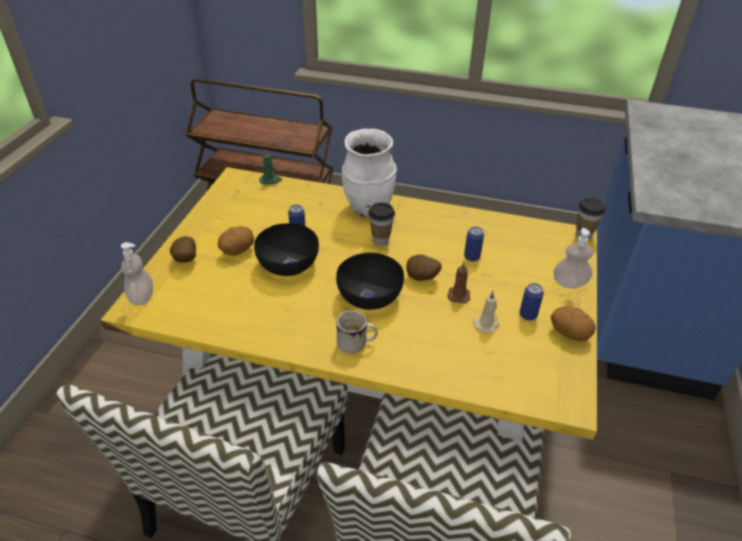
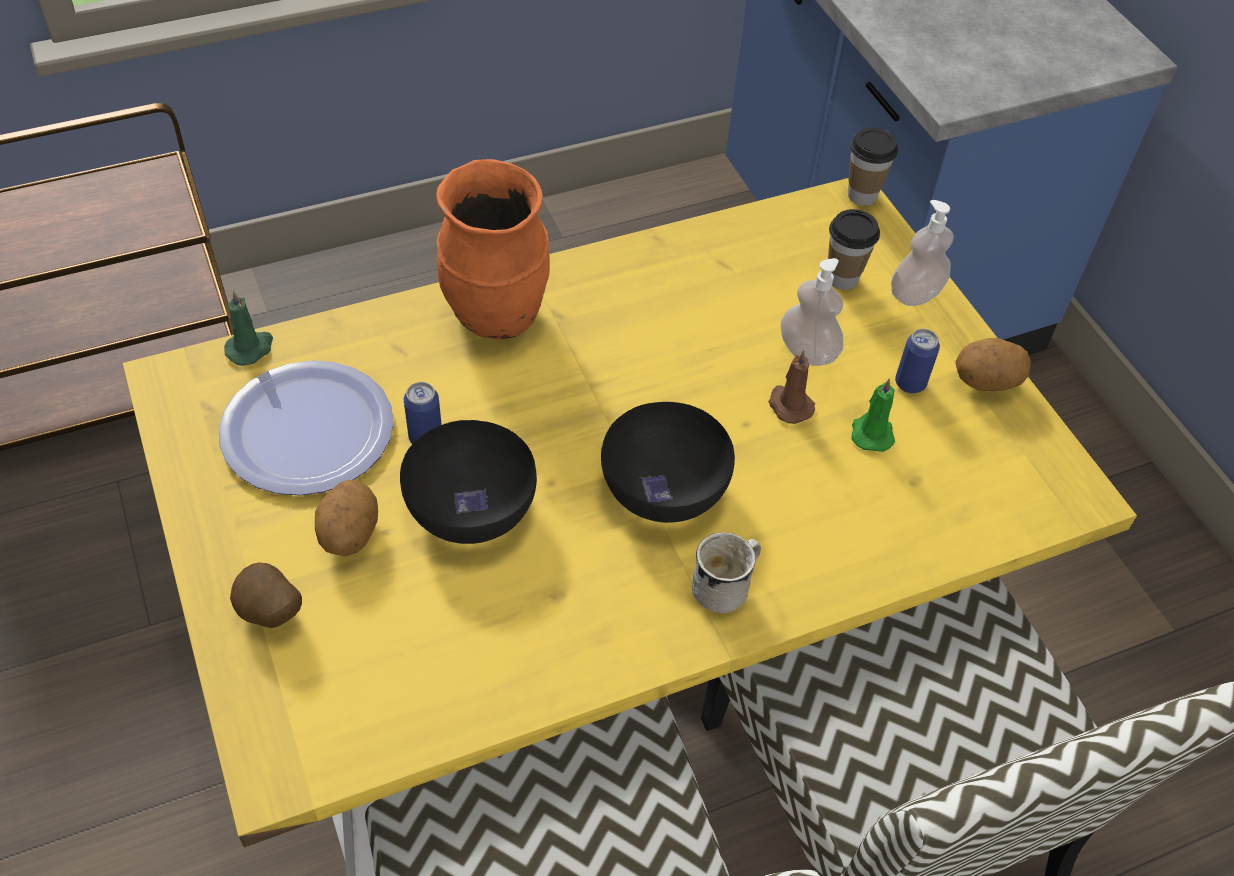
camera: 40 degrees left, 10 degrees up
soap dispenser [121,242,153,305] -> soap dispenser moved to [781,258,843,366]
white vase [342,129,397,217] -> orange vase [436,159,550,340]
cup [368,202,395,246] -> cup moved to [828,209,880,290]
potato [406,255,442,281] -> none
can [464,226,484,261] -> none
beige candle [473,291,500,334] -> green candle [851,378,895,452]
none -> plate [219,360,394,496]

